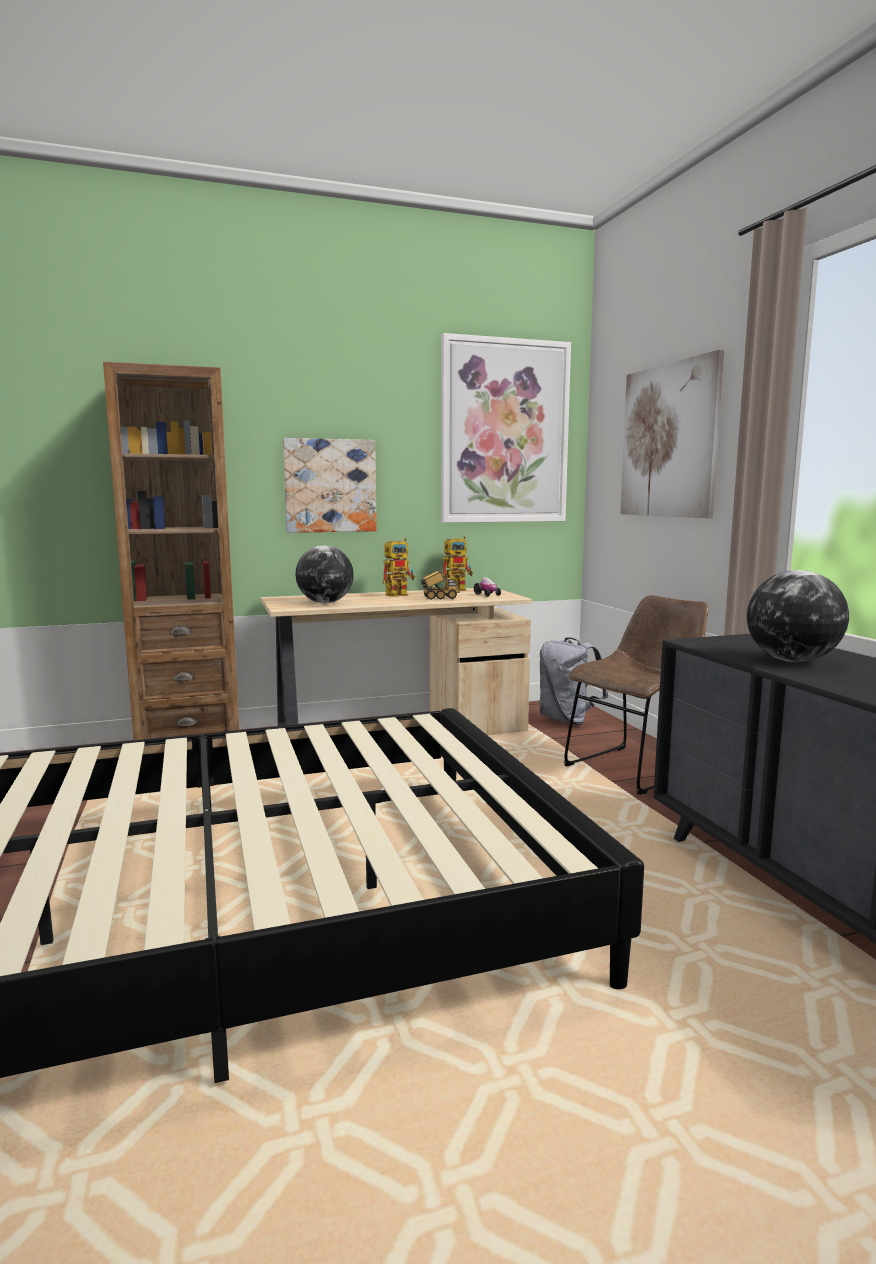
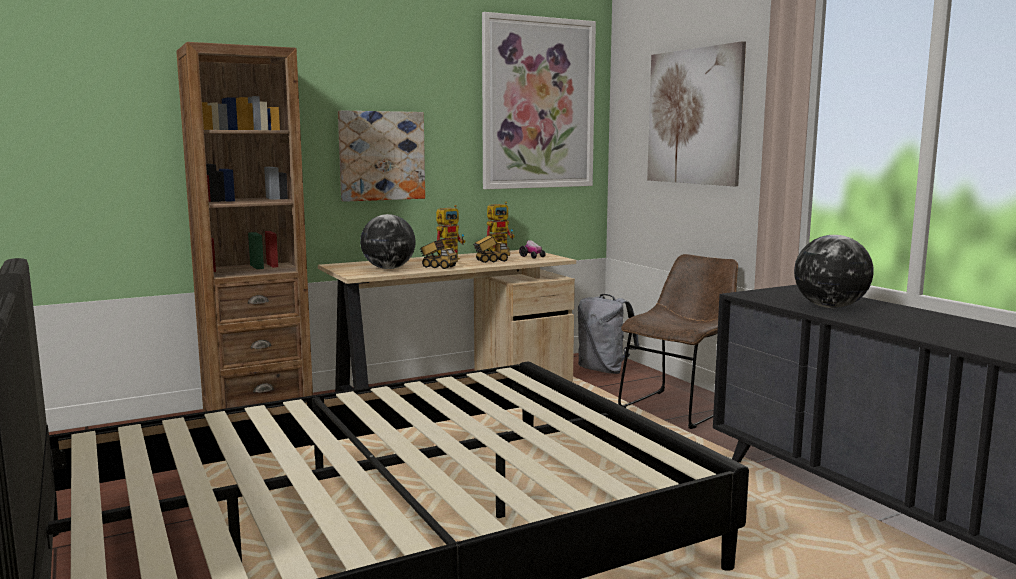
camera: 10 degrees left, 0 degrees up
none -> toy truck [420,240,458,269]

